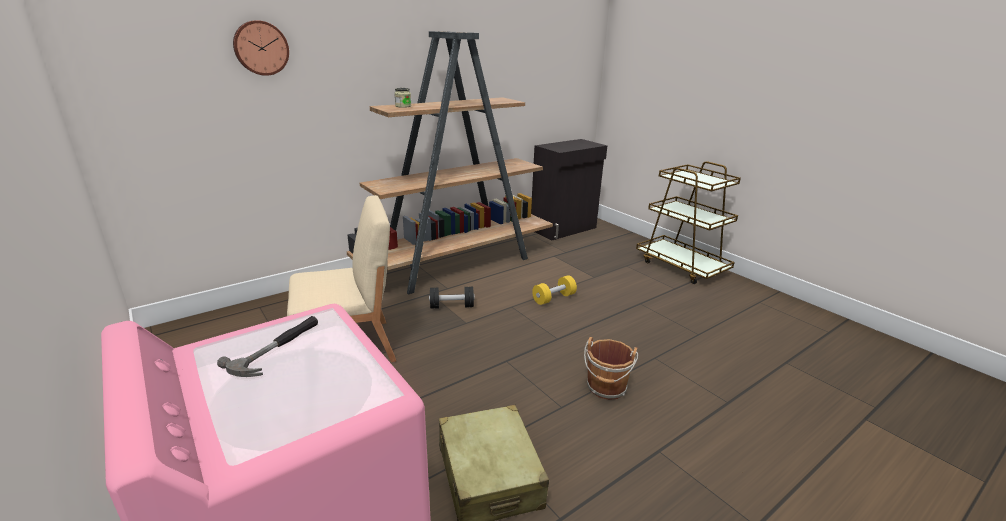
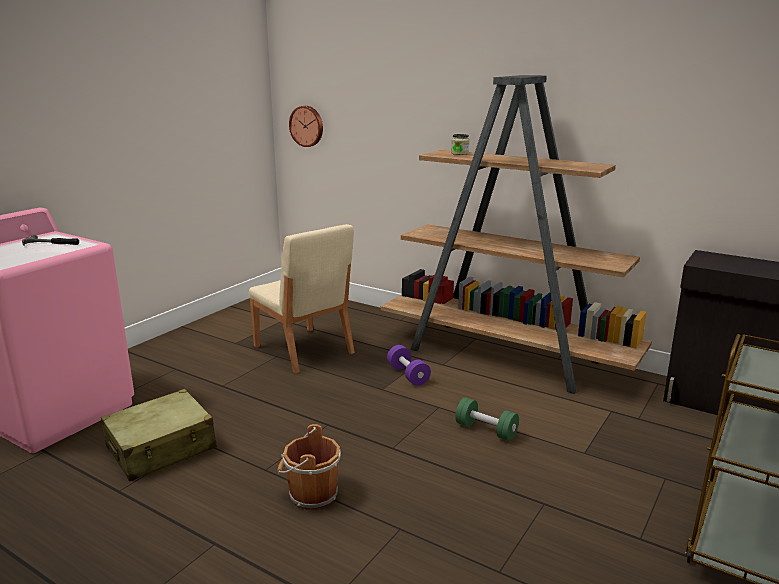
camera: 70 degrees right, 5 degrees down
wall clock [233,20,289,76] -> wall clock moved to [289,106,323,147]
black dumbbell [429,287,474,309] -> purple dumbbell [387,345,431,386]
yellow dumbbell [532,275,577,305] -> green dumbbell [455,397,519,441]

